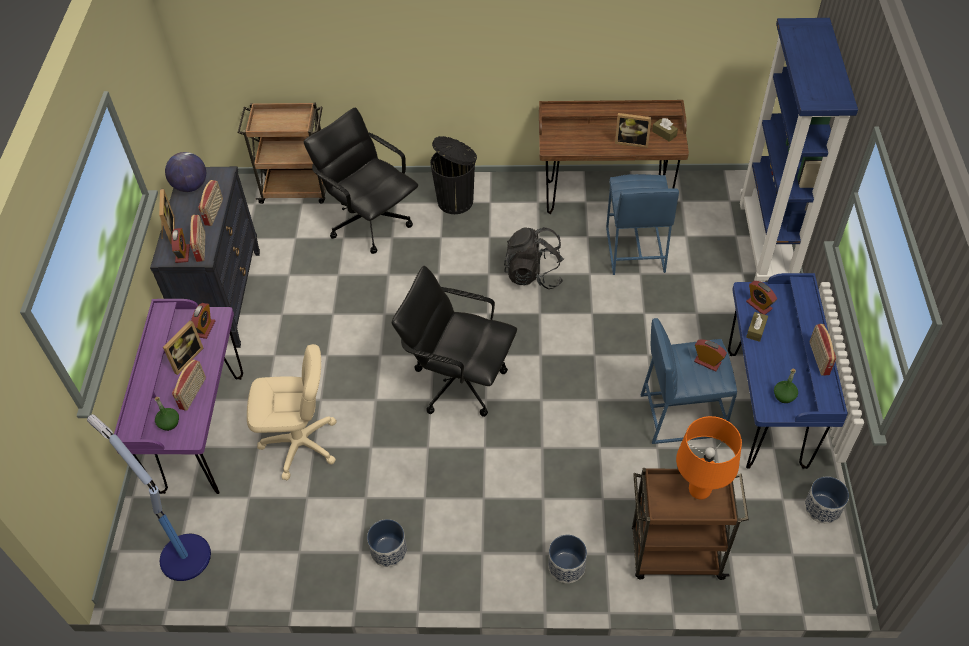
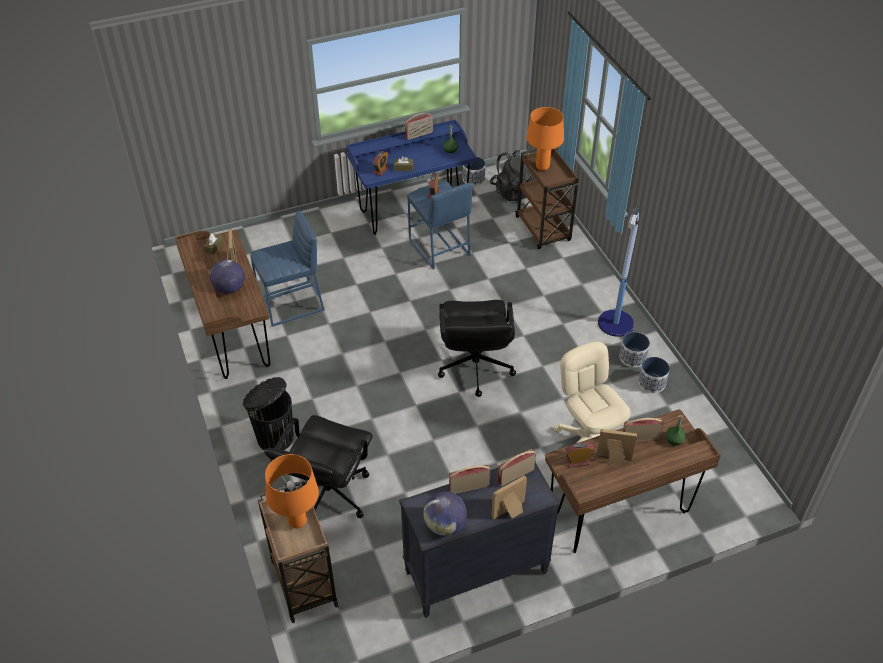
camera: 115 degrees left, 5 degrees down
floor lamp [87,414,211,581] -> floor lamp moved to [598,207,639,337]
purple desk [114,299,243,494] -> brown desk [545,410,721,553]
alarm clock [171,228,190,263] -> none
black backpack [504,227,564,289] -> black backpack moved to [490,150,535,201]
planter [548,535,587,583] -> planter moved to [638,357,670,393]
blue bookcase [740,18,858,282] -> none
none -> globe [210,260,245,294]
none -> orange table lamp [265,454,319,529]

